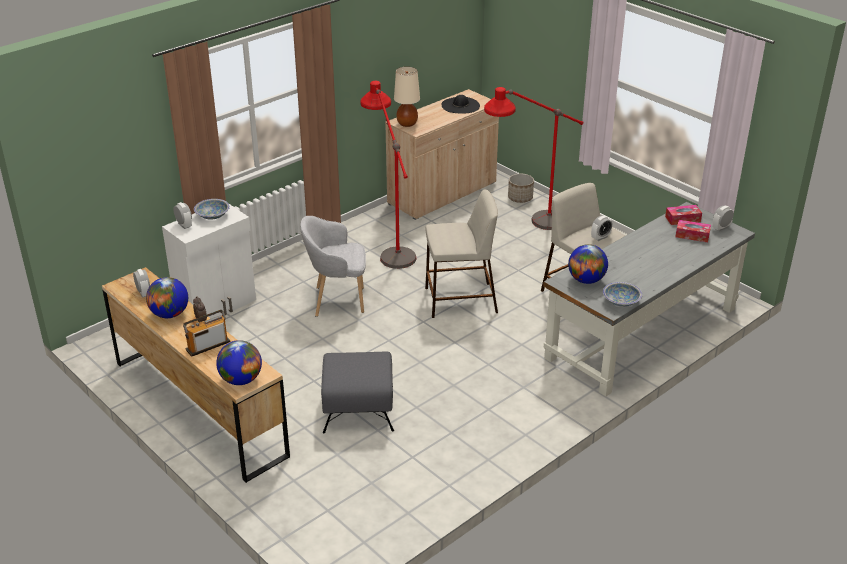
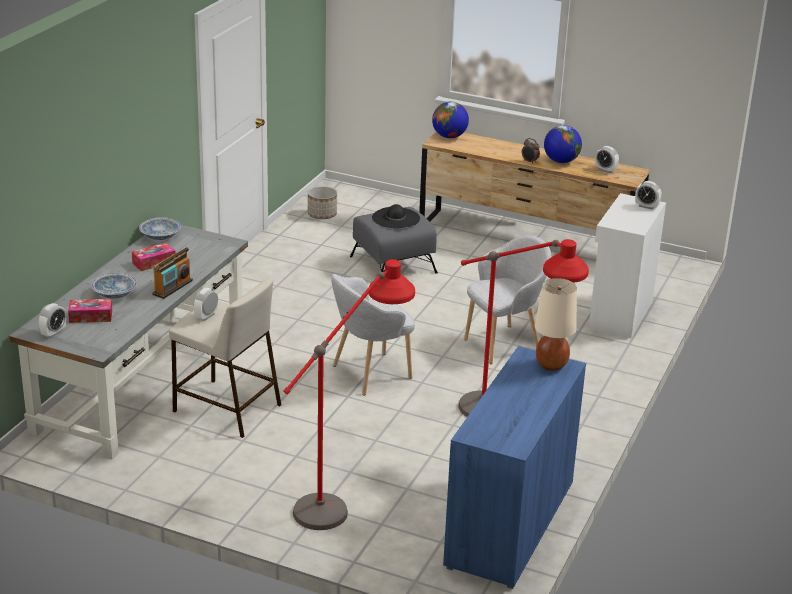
camera: 155 degrees right, 5 degrees down
radio [183,310,231,357] -> radio moved to [152,247,193,299]
bowl [194,199,230,220] -> bowl moved to [91,273,137,299]
beige cabinet [385,89,499,220] -> blue cabinet [443,346,586,589]
beige stool [425,189,498,318] -> grey armchair [331,274,415,395]
black hat [442,95,480,114] -> black hat moved to [372,204,420,228]
planter [508,174,534,203] -> planter moved to [308,186,337,219]
globe [568,244,608,284] -> none
tissue box [665,205,702,225] -> tissue box moved to [132,243,175,271]

